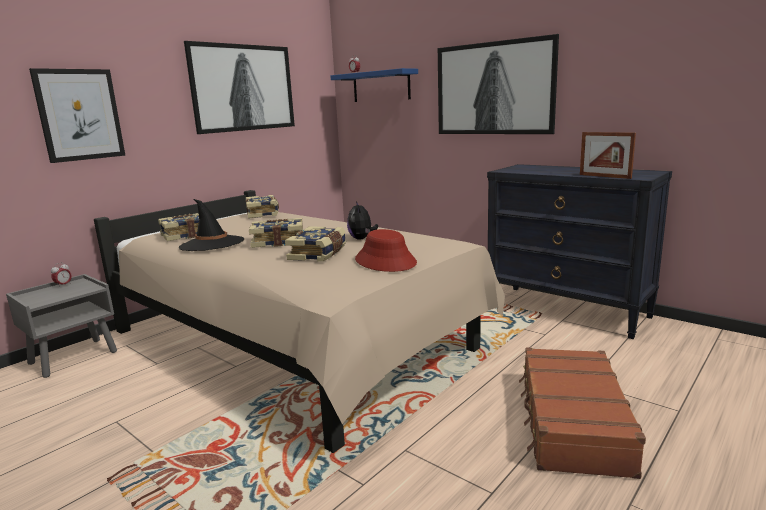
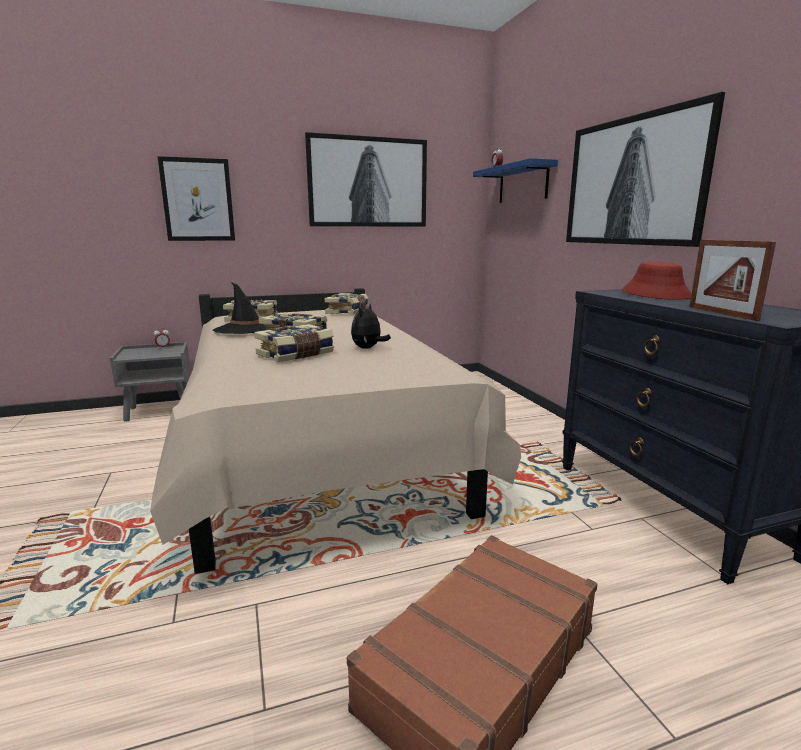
camera: 30 degrees right, 0 degrees up
red hat [355,229,417,272] -> red hat moved to [622,261,691,300]

